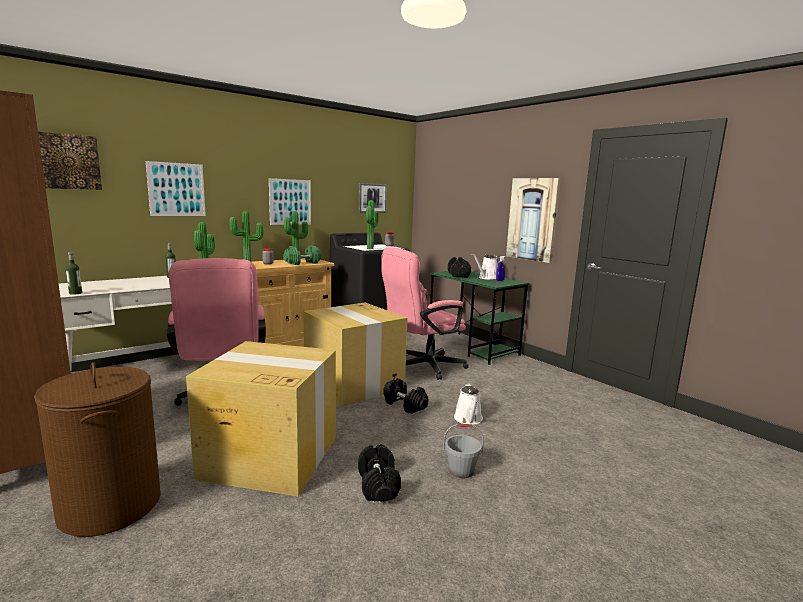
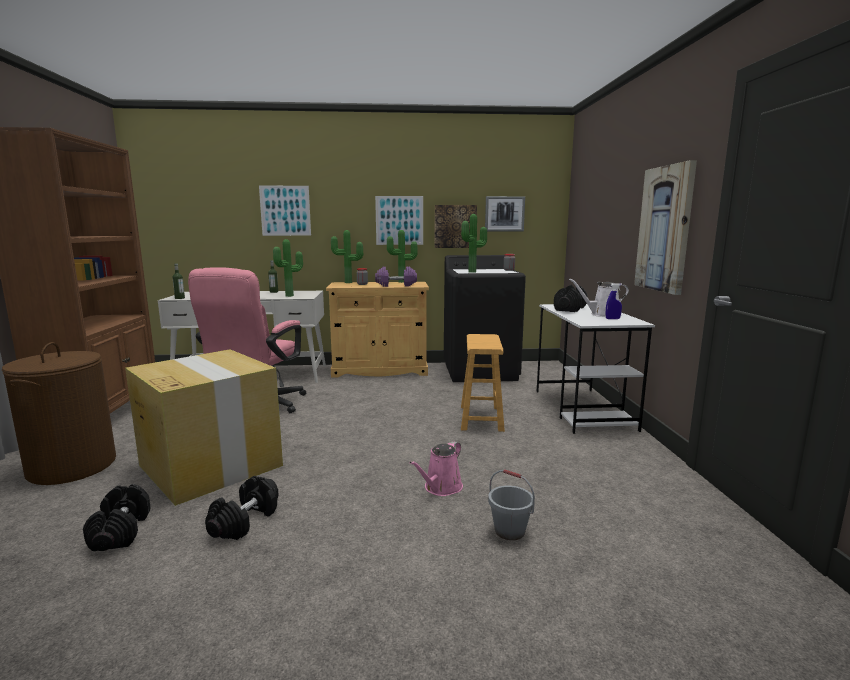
camera: 35 degrees right, 0 degrees up
picture [38,132,102,190] -> picture moved to [435,205,477,248]
green dumbbell [283,245,321,265] -> purple dumbbell [375,266,417,287]
cardboard box [303,303,408,407] -> none
pink office chair [381,247,469,380] -> brown stool [461,334,505,432]
black dumbbell [383,378,428,414] -> black dumbbell moved to [83,484,151,551]
green desk [430,271,530,365] -> white desk [536,304,655,434]
grey bucket [443,423,484,478] -> grey bucket moved to [488,469,535,540]
white watering can [454,383,483,425] -> pink watering can [410,441,463,496]

